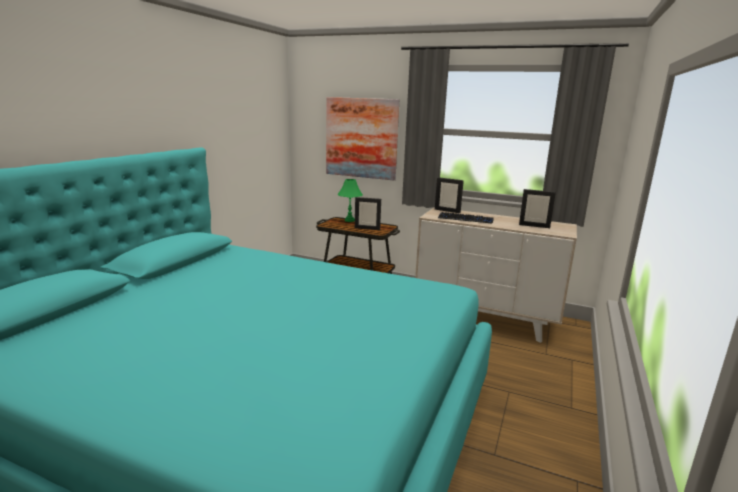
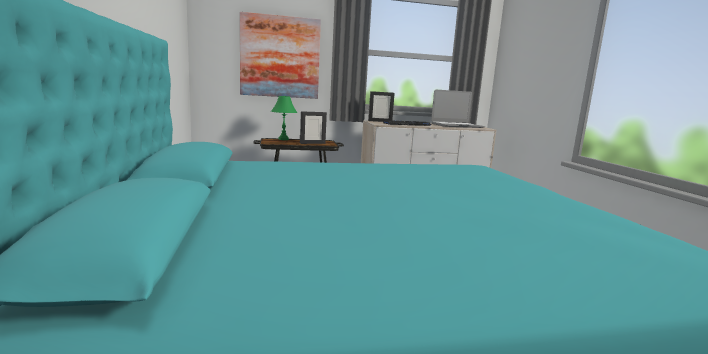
camera: 35 degrees left, 5 degrees down
picture frame [519,189,556,228] -> laptop [431,90,485,128]

